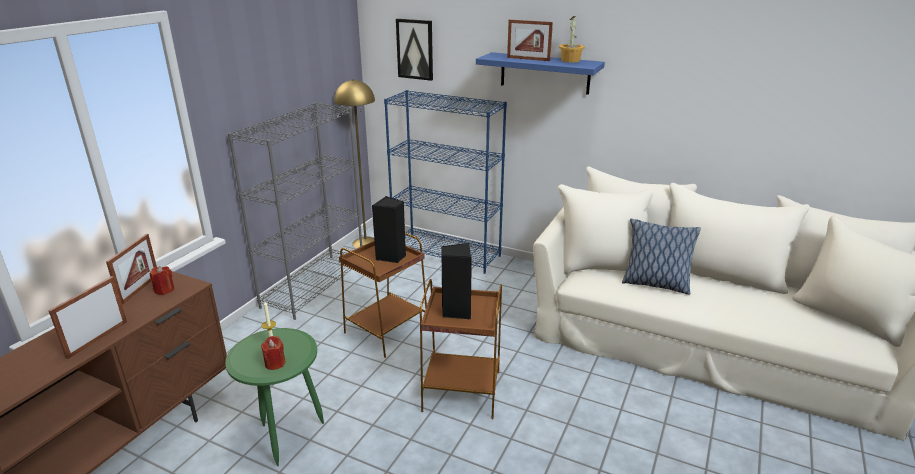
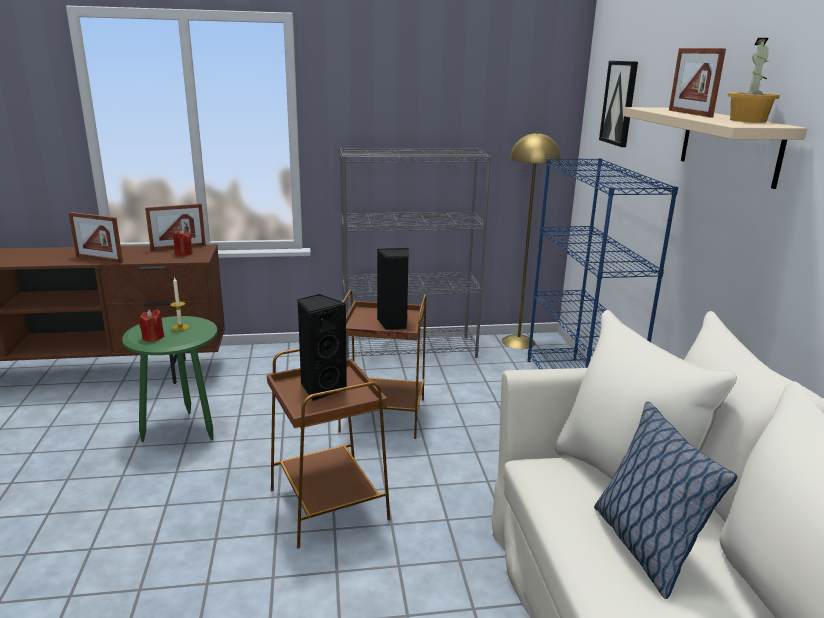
camera: 55 degrees right, 5 degrees down
picture frame [48,276,127,359] -> picture frame turned 150 degrees counterclockwise [68,212,123,263]
blue shelf [476,52,605,95] -> beige shelf [623,107,807,189]

